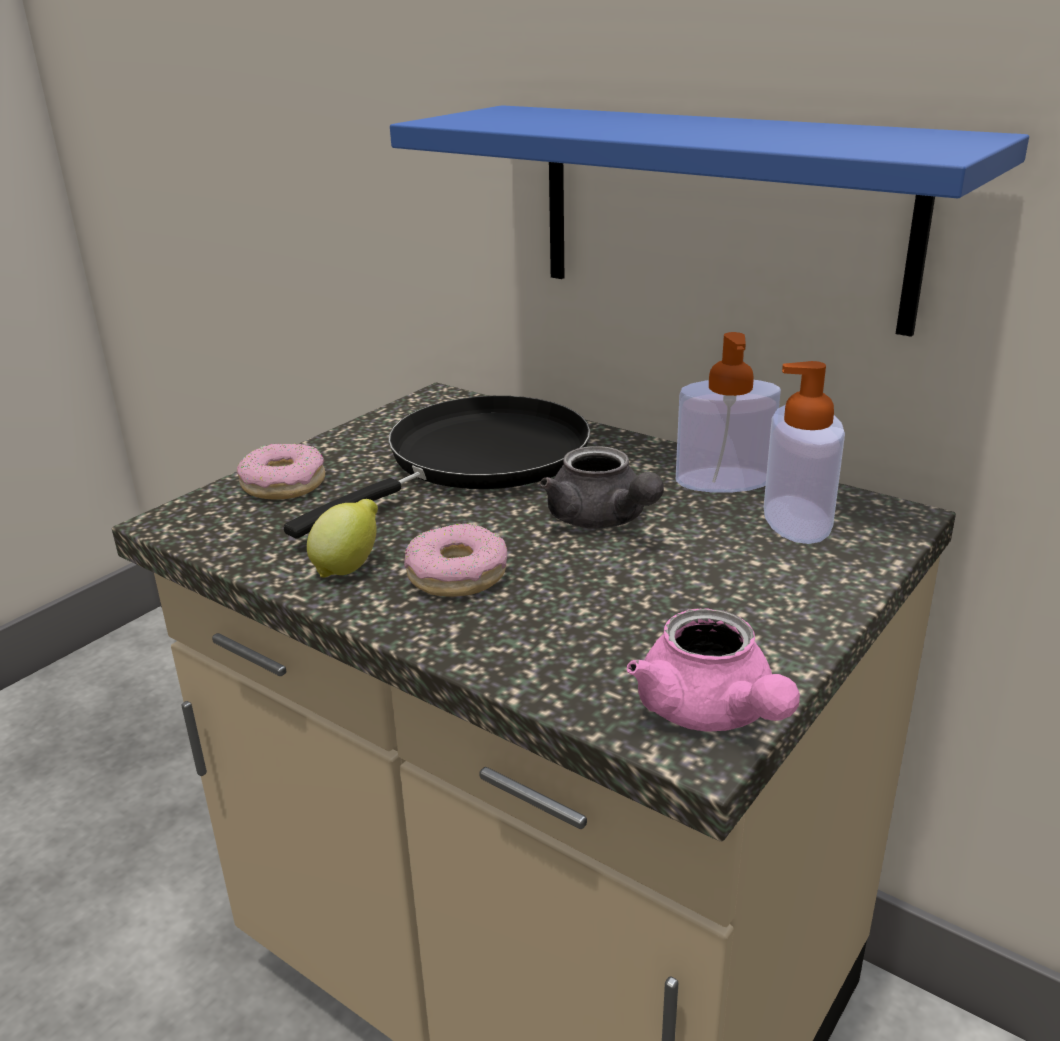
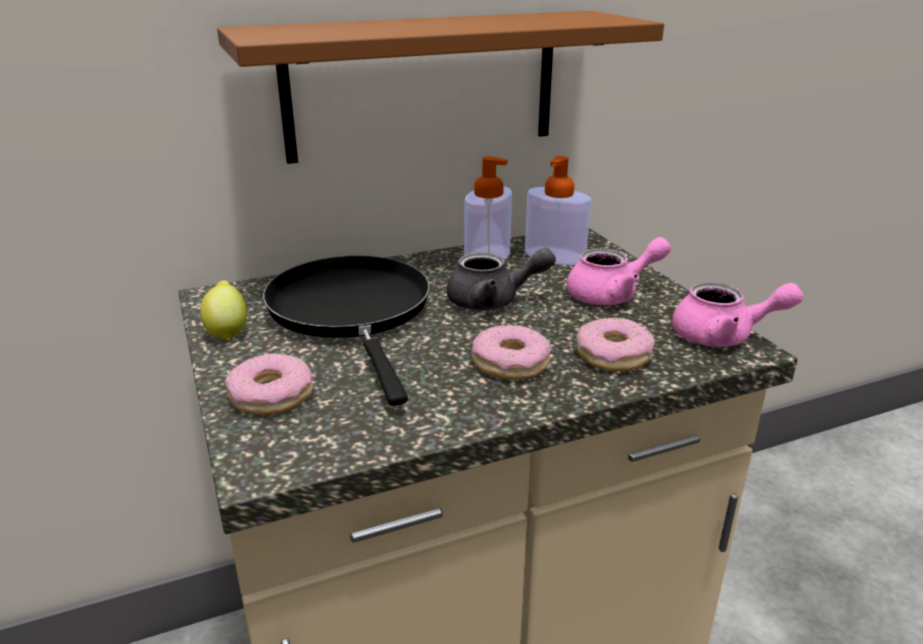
camera: 60 degrees left, 0 degrees up
lemon [307,499,378,578] -> lemon moved to [200,280,247,340]
blue shelf [390,105,1029,337] -> brown shelf [217,11,664,164]
none -> pink teapot [566,237,671,305]
none -> donut [576,317,655,371]

